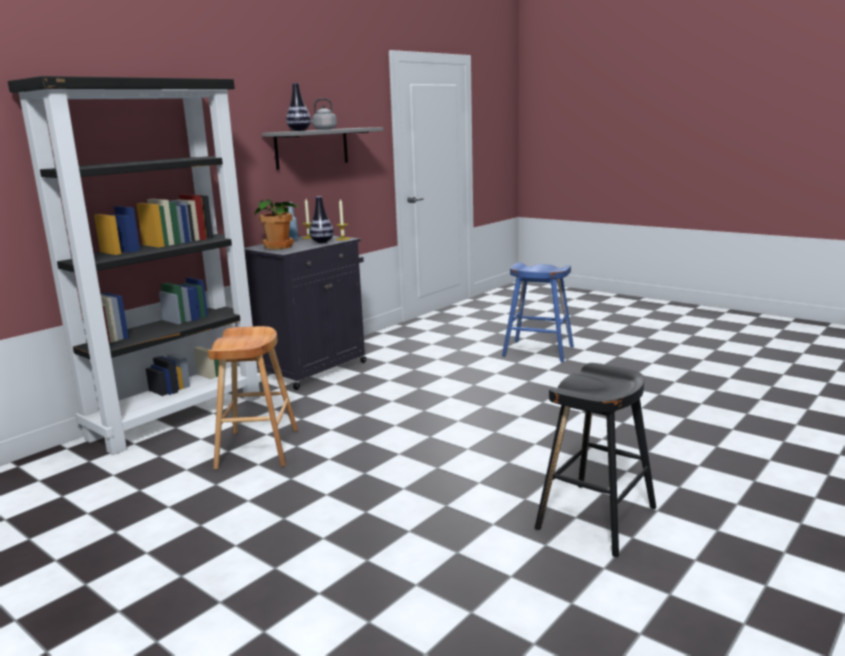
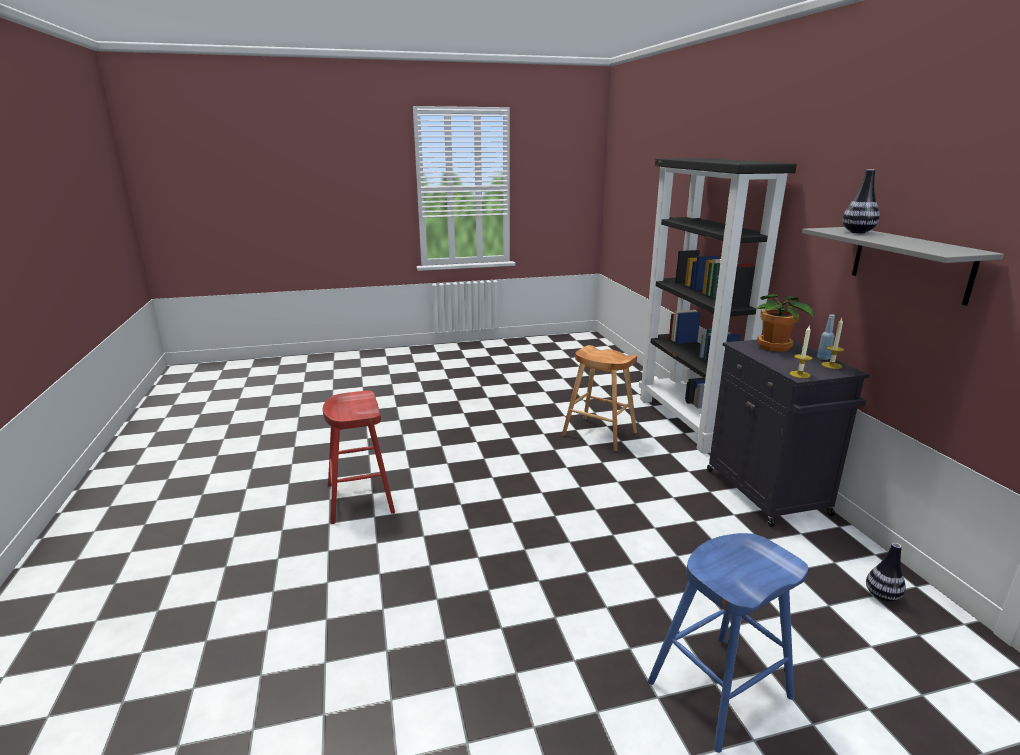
camera: 125 degrees right, 5 degrees up
vase [309,196,334,243] -> vase moved to [866,543,906,602]
grey kettle [311,98,337,130] -> none
black stool [535,363,656,557] -> red stool [323,391,395,524]

